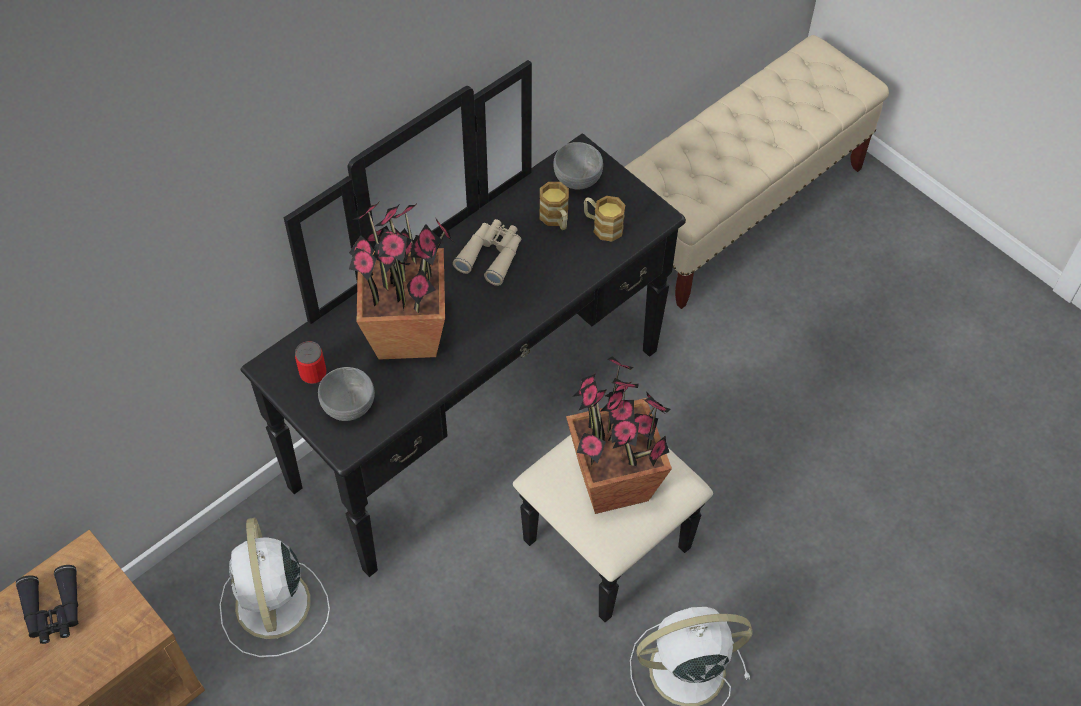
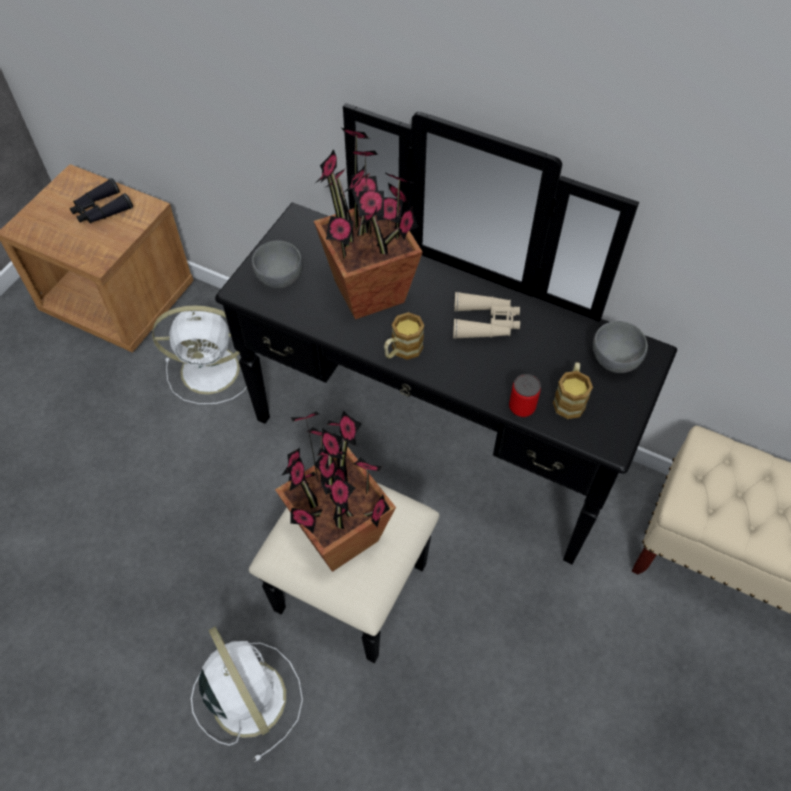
camera: 70 degrees right, 0 degrees up
white fan [220,518,330,657] -> white fan turned 150 degrees counterclockwise [152,305,247,405]
can [295,341,327,384] -> can moved to [509,374,541,417]
mug [539,182,569,230] -> mug moved to [384,312,424,360]

